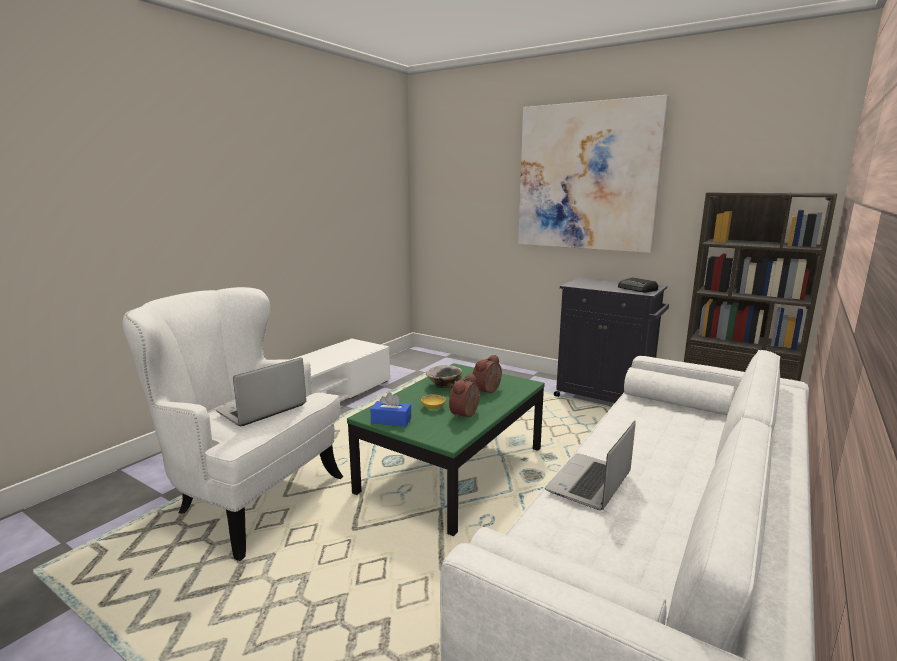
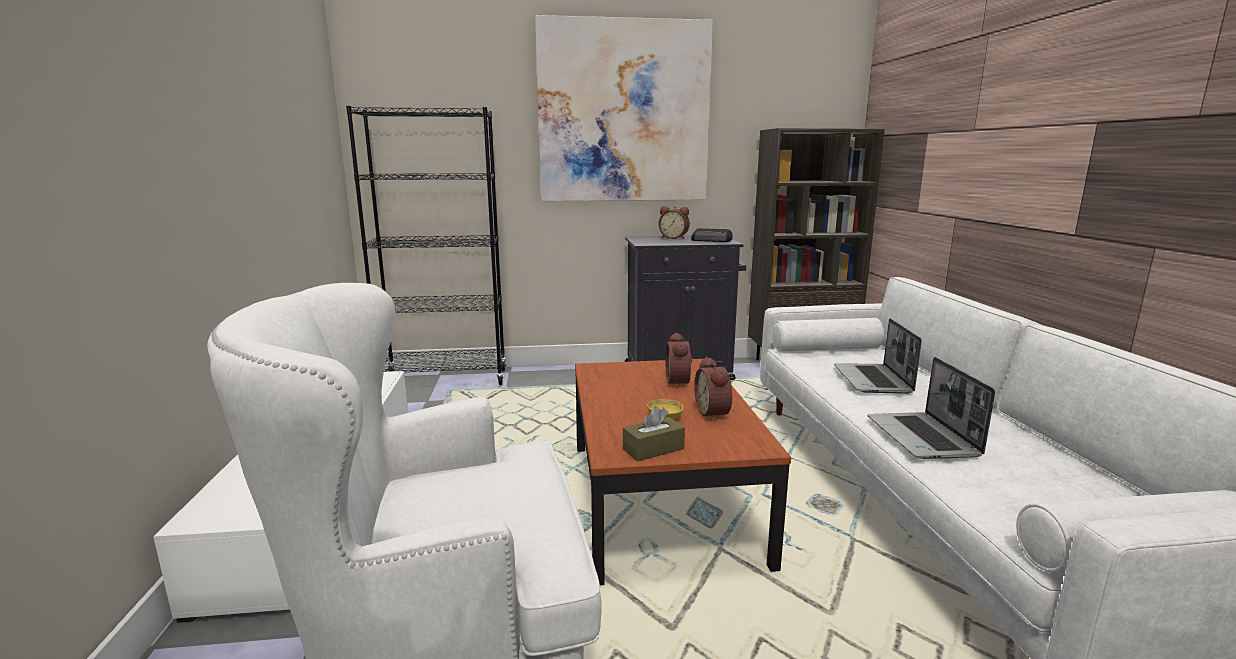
camera: 40 degrees left, 0 degrees up
laptop [216,358,306,426] -> laptop moved to [834,318,922,394]
green coffee table [347,363,545,536] -> brown coffee table [575,359,791,585]
blue tissue box [370,392,411,426] -> brown tissue box [623,406,685,462]
bowl [426,365,463,388] -> none
none -> black bookcase [346,106,506,385]
none -> alarm clock [659,206,690,239]

